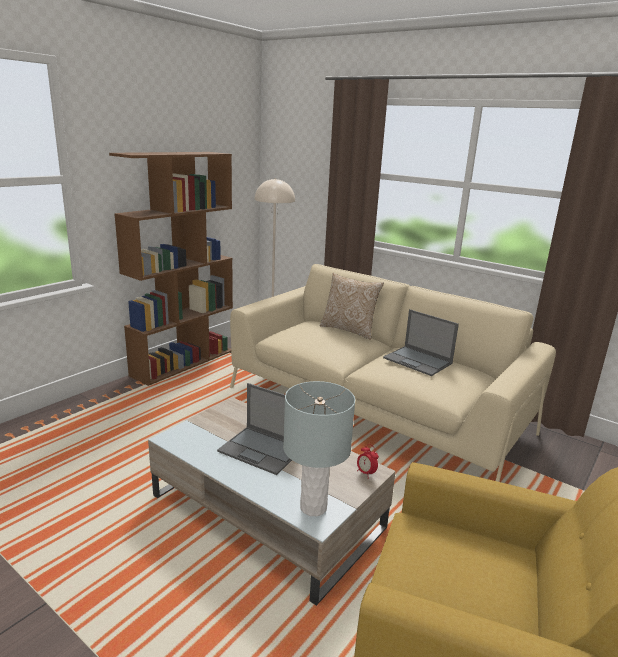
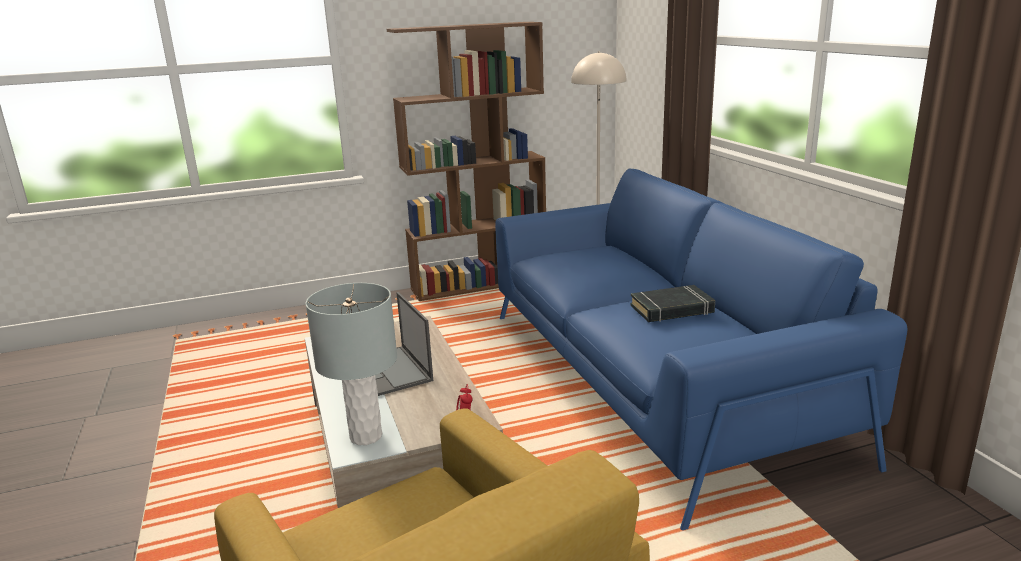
camera: 35 degrees right, 0 degrees up
beige sofa [230,264,556,482] -> blue sofa [495,169,907,530]
pillow [320,273,384,340] -> none
laptop [383,309,459,376] -> black book [630,285,715,322]

